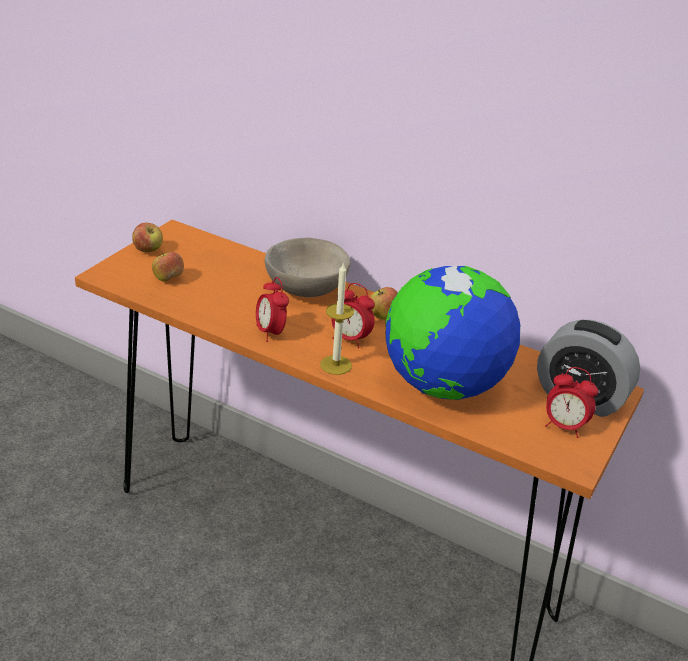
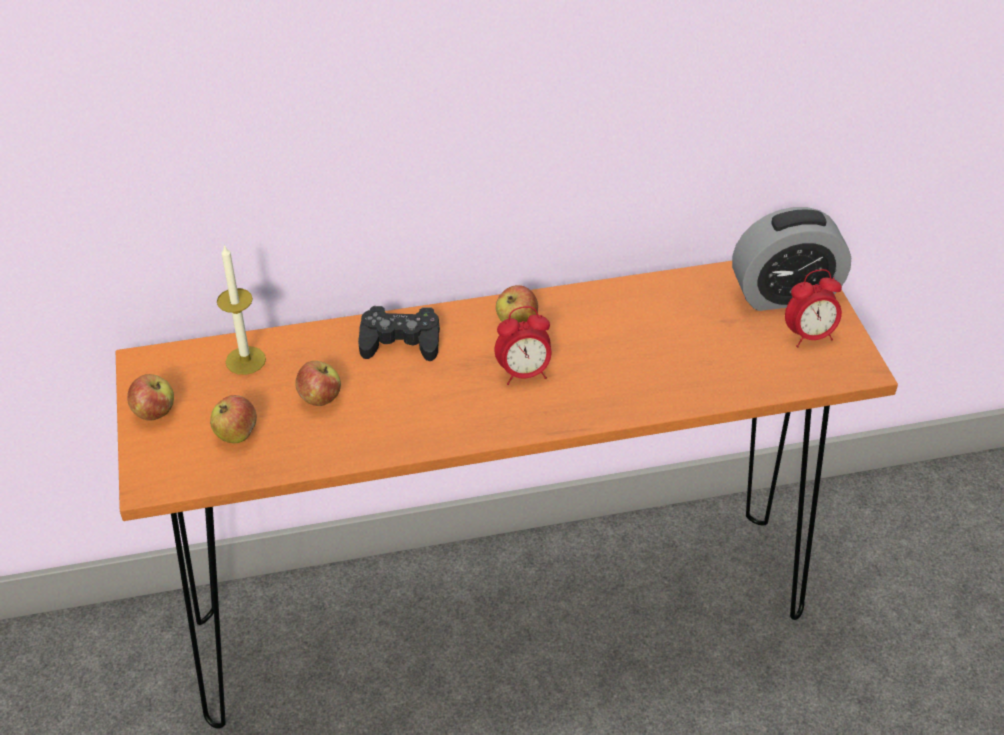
camera: 40 degrees left, 10 degrees up
alarm clock [256,277,289,342] -> none
beige bowl [265,238,350,297] -> black game controller [358,306,440,361]
candle [320,263,354,375] -> candle moved to [217,244,266,375]
globe [385,266,520,400] -> none
none -> apple [295,361,341,406]

